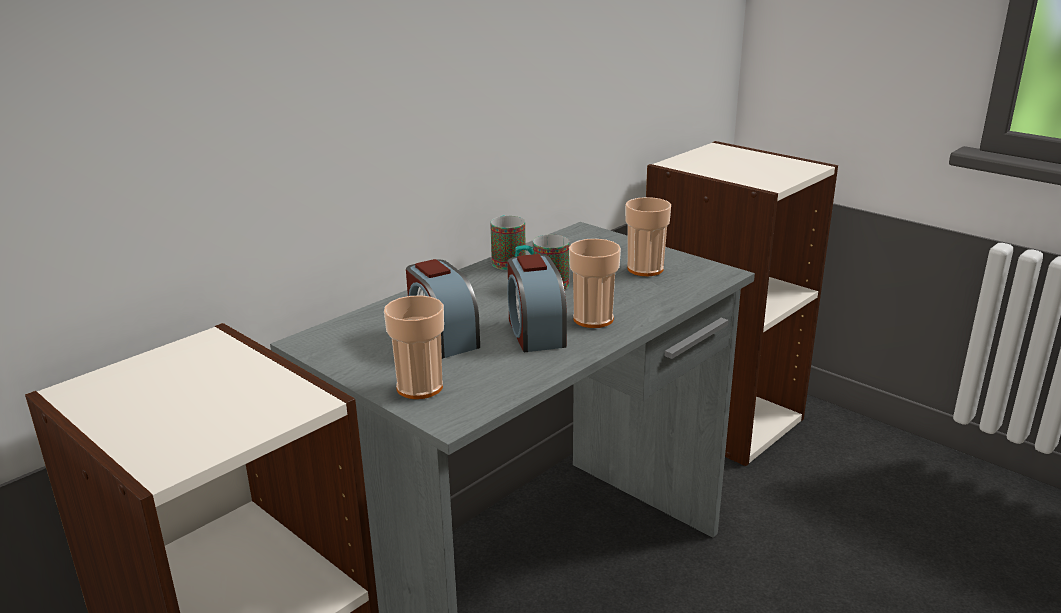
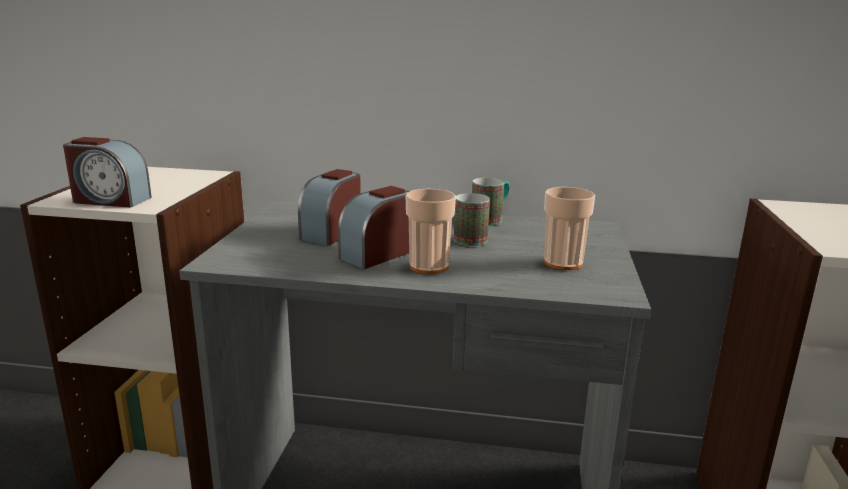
camera: 55 degrees right, 5 degrees down
cup [384,295,444,399] -> none
none -> alarm clock [63,137,152,208]

